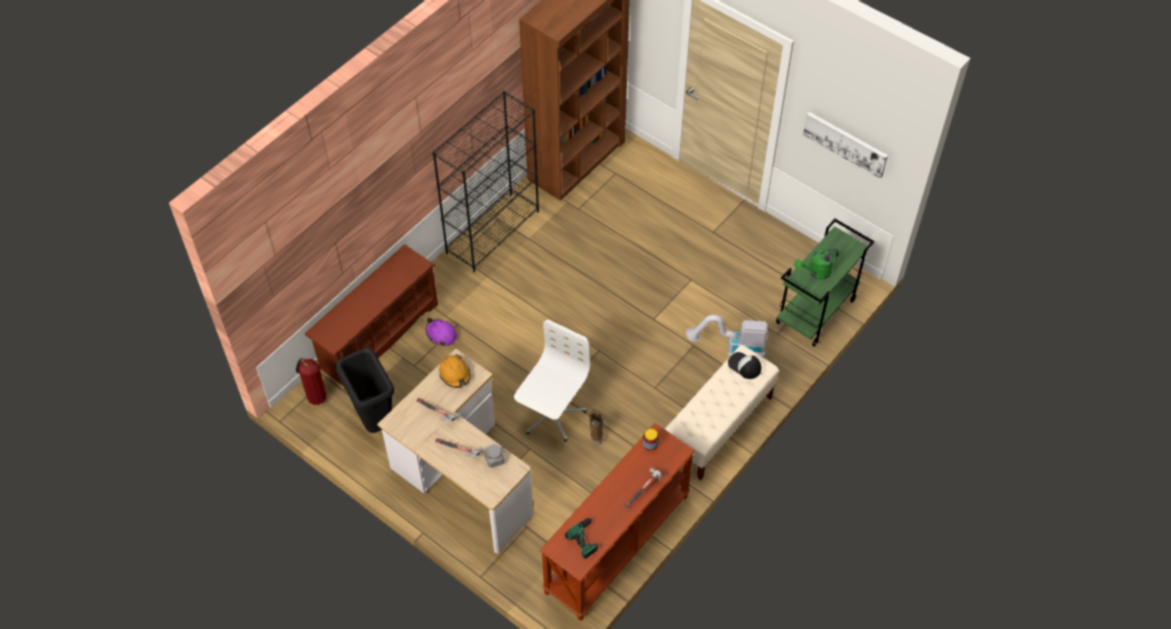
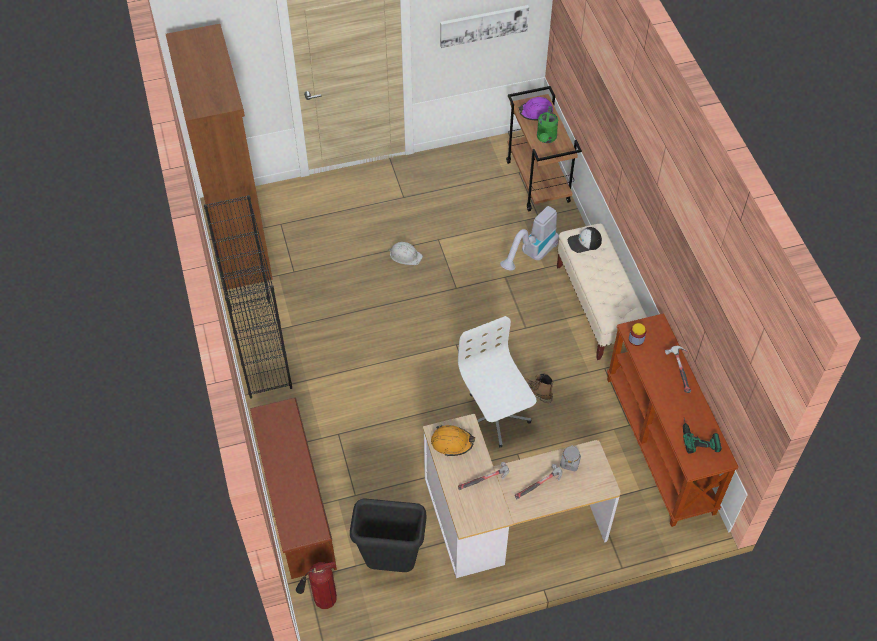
camera: 55 degrees left, 0 degrees up
purple hard hat [426,317,457,346] -> purple hard hat moved to [518,97,553,120]
green cart [776,219,874,347] -> brown cart [506,86,582,211]
none -> white hard hat [388,242,423,265]

